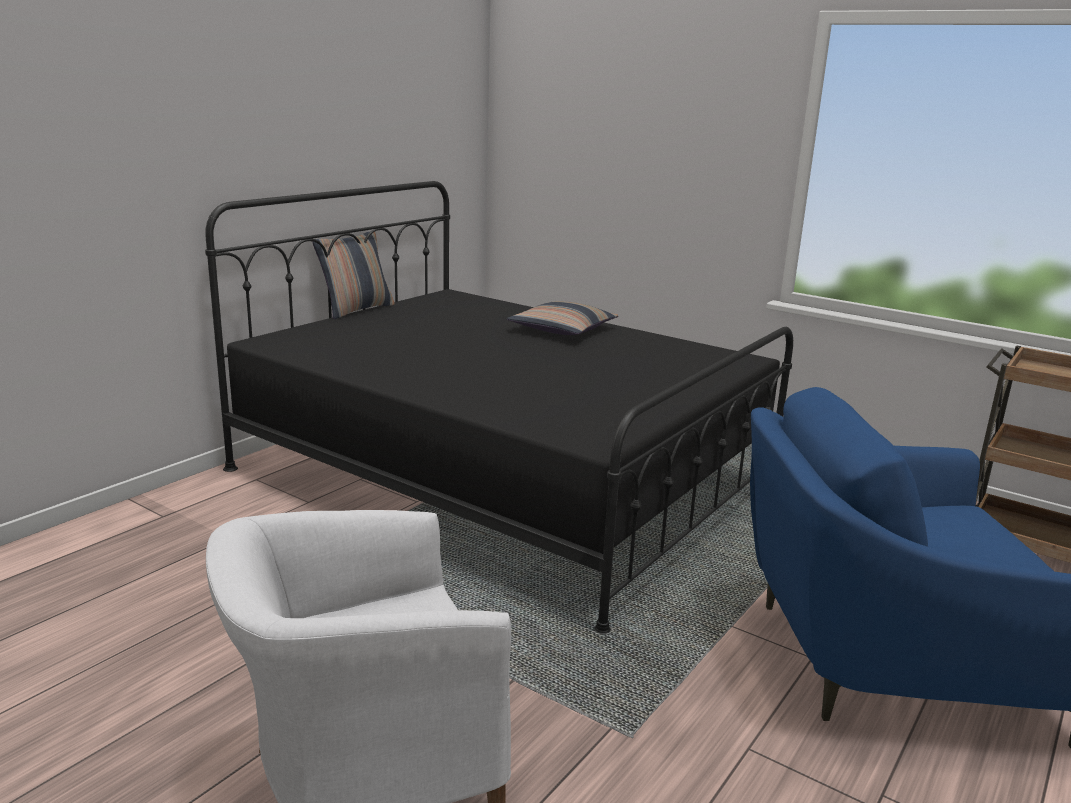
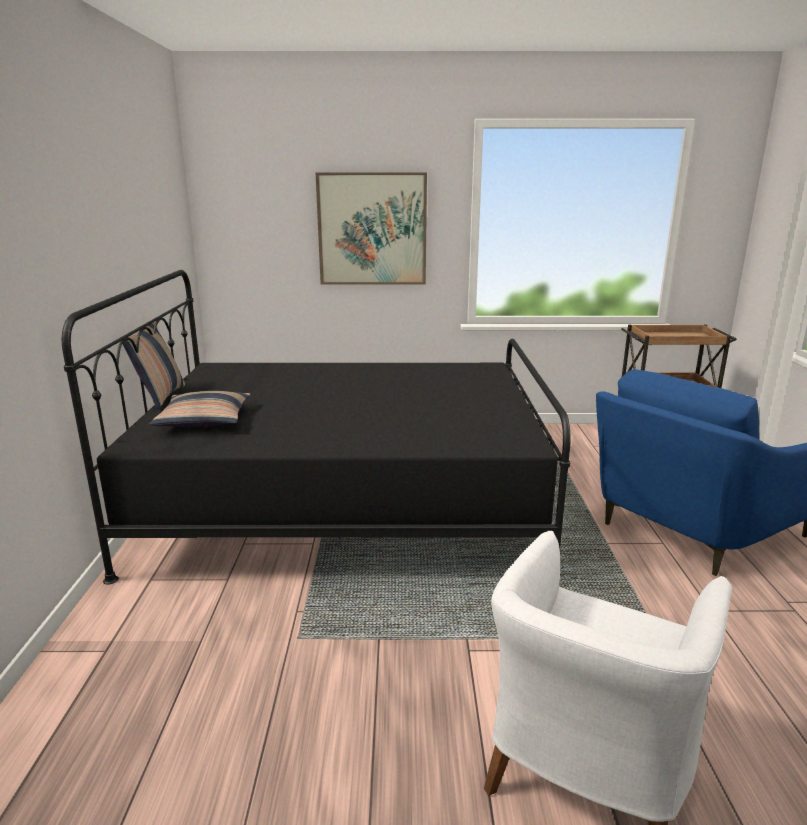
camera: 35 degrees left, 0 degrees up
pillow [506,301,618,335] -> pillow moved to [149,391,251,427]
none -> picture [315,172,427,284]

